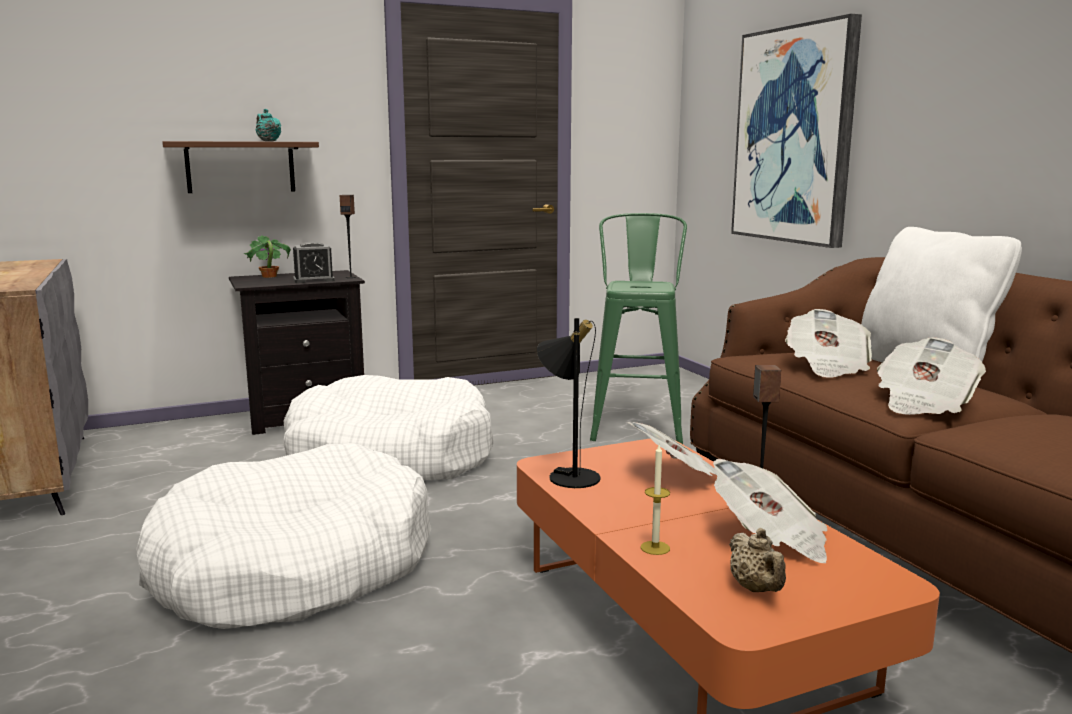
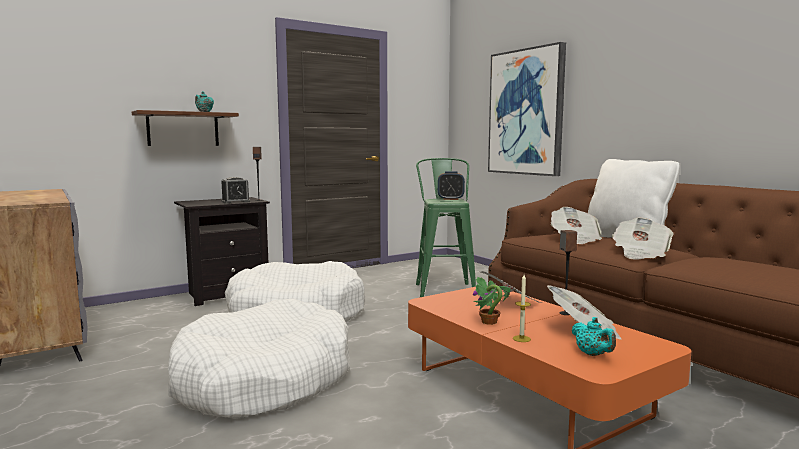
camera: 10 degrees left, 5 degrees down
potted plant [244,235,291,278] -> potted plant moved to [473,277,511,325]
black table lamp [537,318,601,488] -> none
beige teapot [729,528,786,592] -> turquoise teapot [572,317,616,356]
none -> alarm clock [438,171,465,200]

